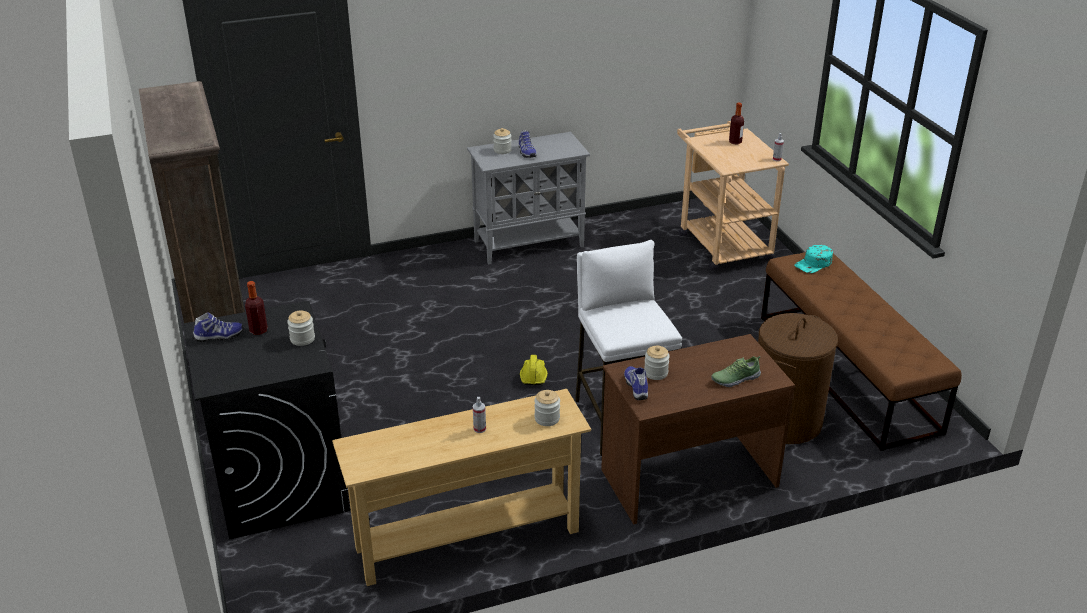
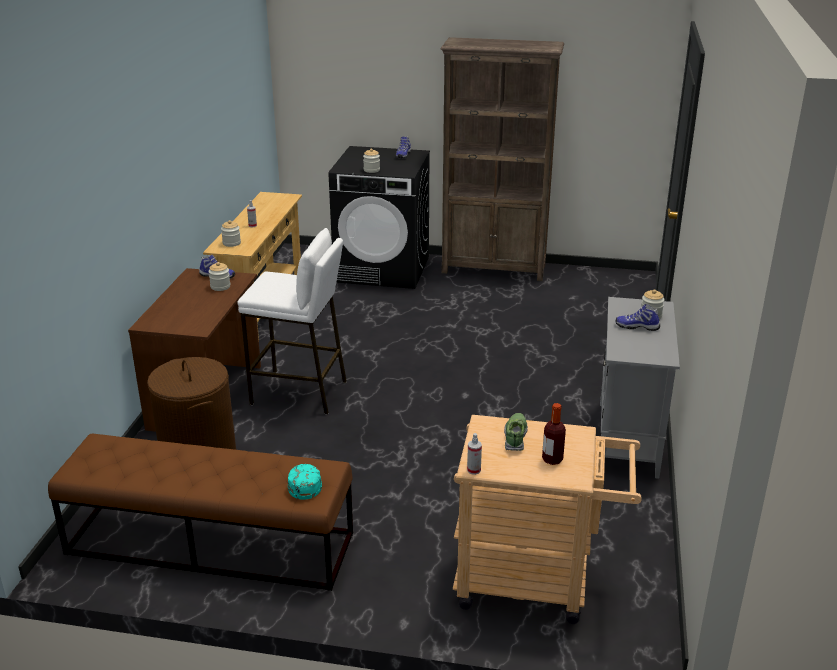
camera: 120 degrees right, 5 degrees down
bottle [245,281,268,335] -> none
yellow hard hat [520,355,548,385] -> none
shoe [711,356,761,387] -> shoe moved to [504,413,528,451]

